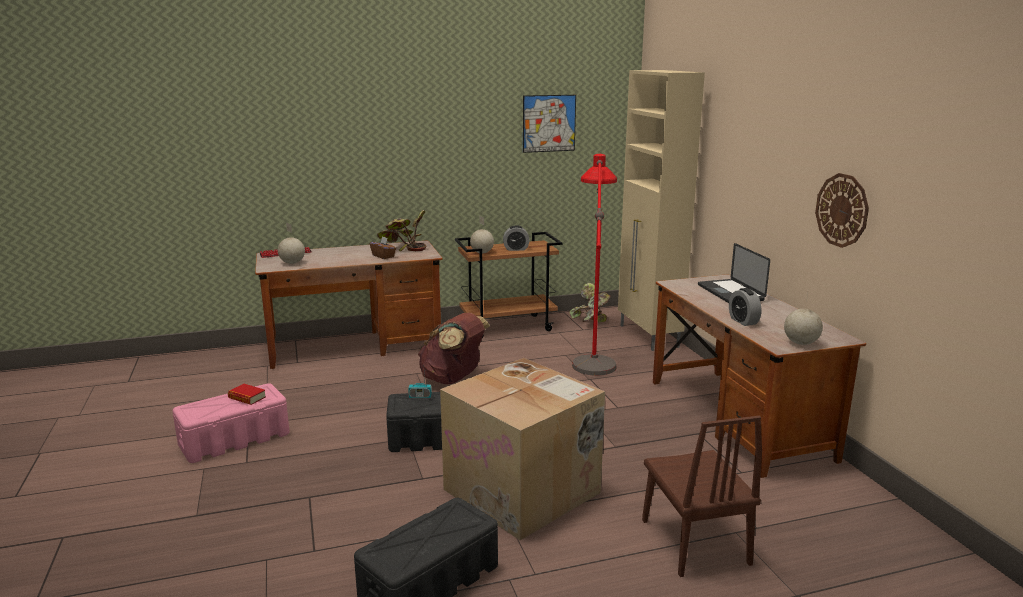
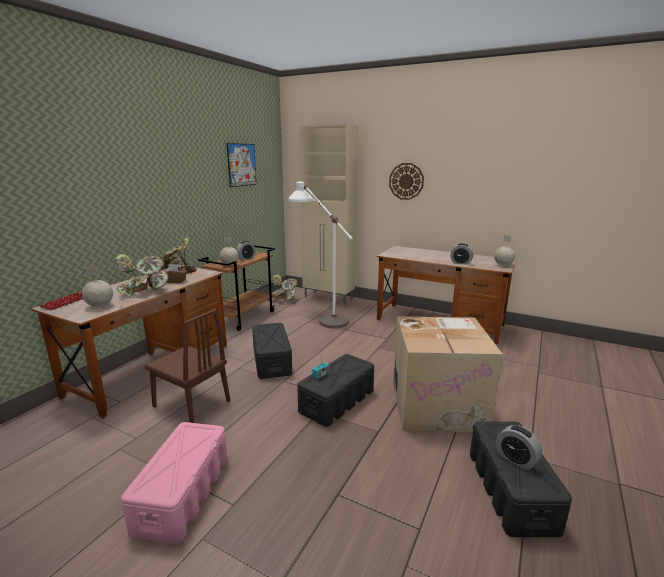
camera: 45 degrees left, 0 degrees up
book [228,384,266,405] -> none
brown backpack [418,313,490,384] -> black storage box [252,323,292,379]
red floor lamp [572,154,617,376] -> white floor lamp [288,182,353,328]
brown chair [642,416,762,577] -> brown chair moved to [144,309,230,423]
laptop [698,243,770,303] -> none
wall clock [815,173,869,248] -> wall clock moved to [389,163,424,200]
none -> potted plant [115,254,168,297]
none -> alarm clock [496,425,542,470]

